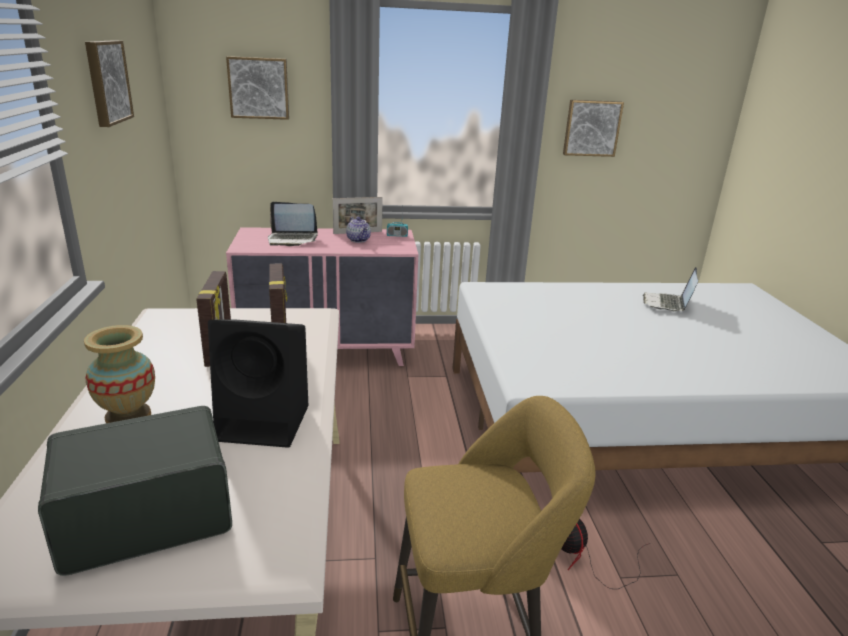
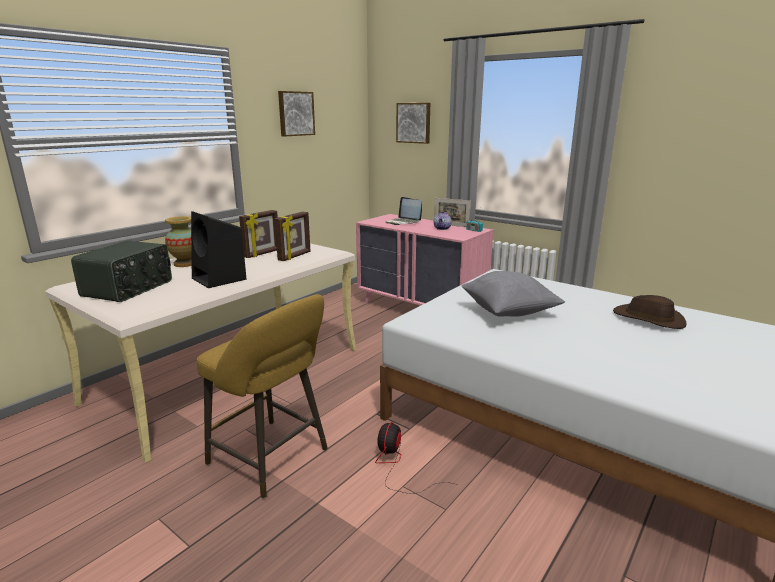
camera: 45 degrees right, 5 degrees down
radio [38,406,232,576] -> radio turned 90 degrees clockwise [71,240,172,302]
picture [563,100,624,157] -> none
laptop [643,267,698,311] -> brown hat [613,295,686,329]
none -> grey pillow [461,271,565,317]

